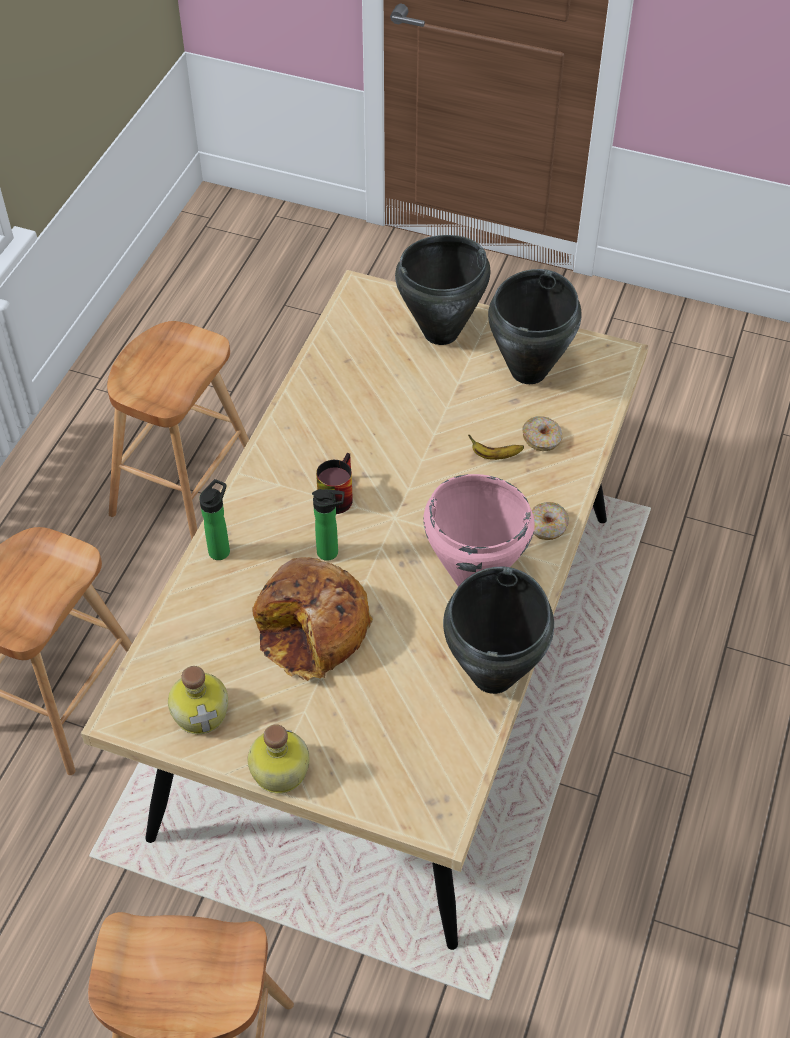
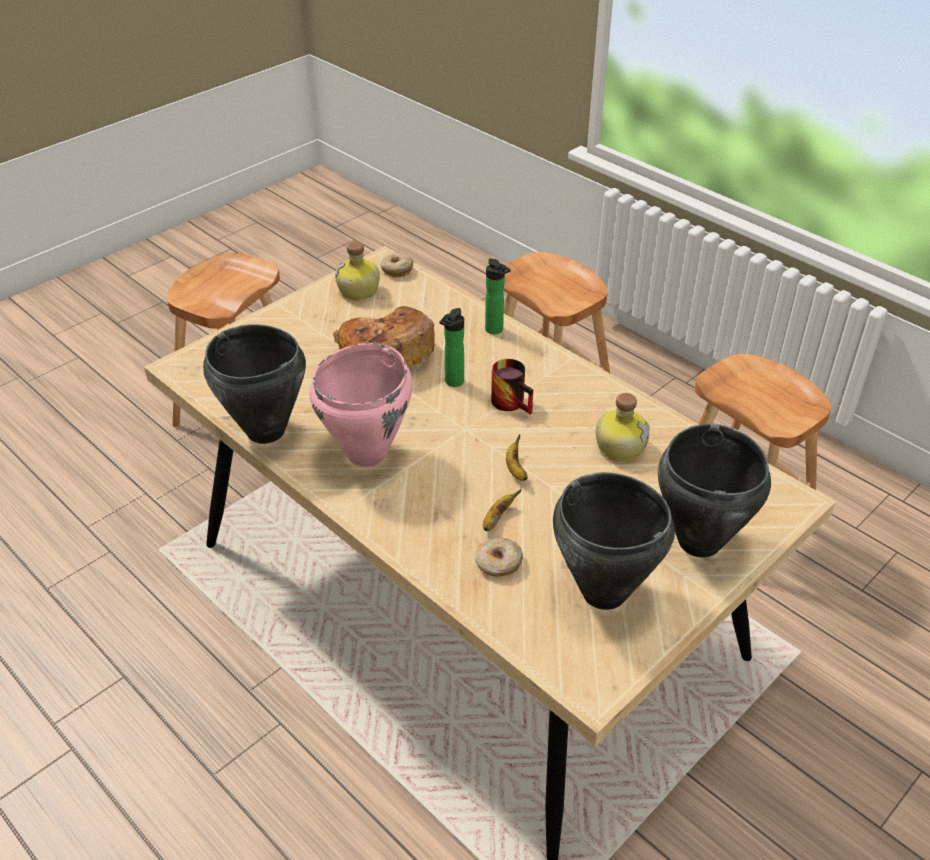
camera: 115 degrees right, 10 degrees down
bottle [248,724,309,794] -> bottle moved to [596,393,650,461]
donut [532,502,569,540] -> donut moved to [380,253,414,278]
none -> banana [506,434,528,481]

